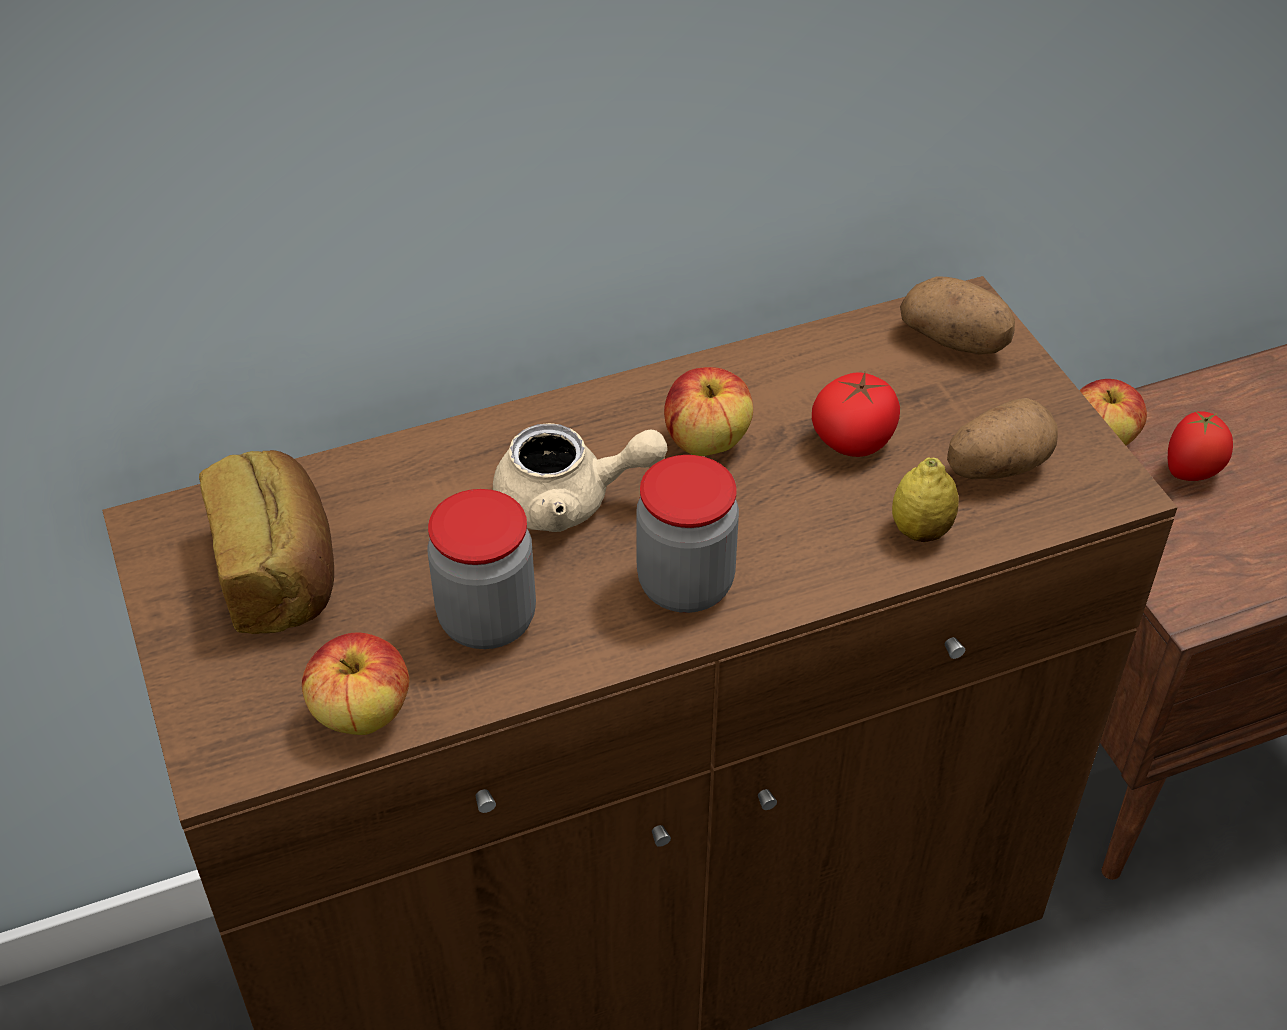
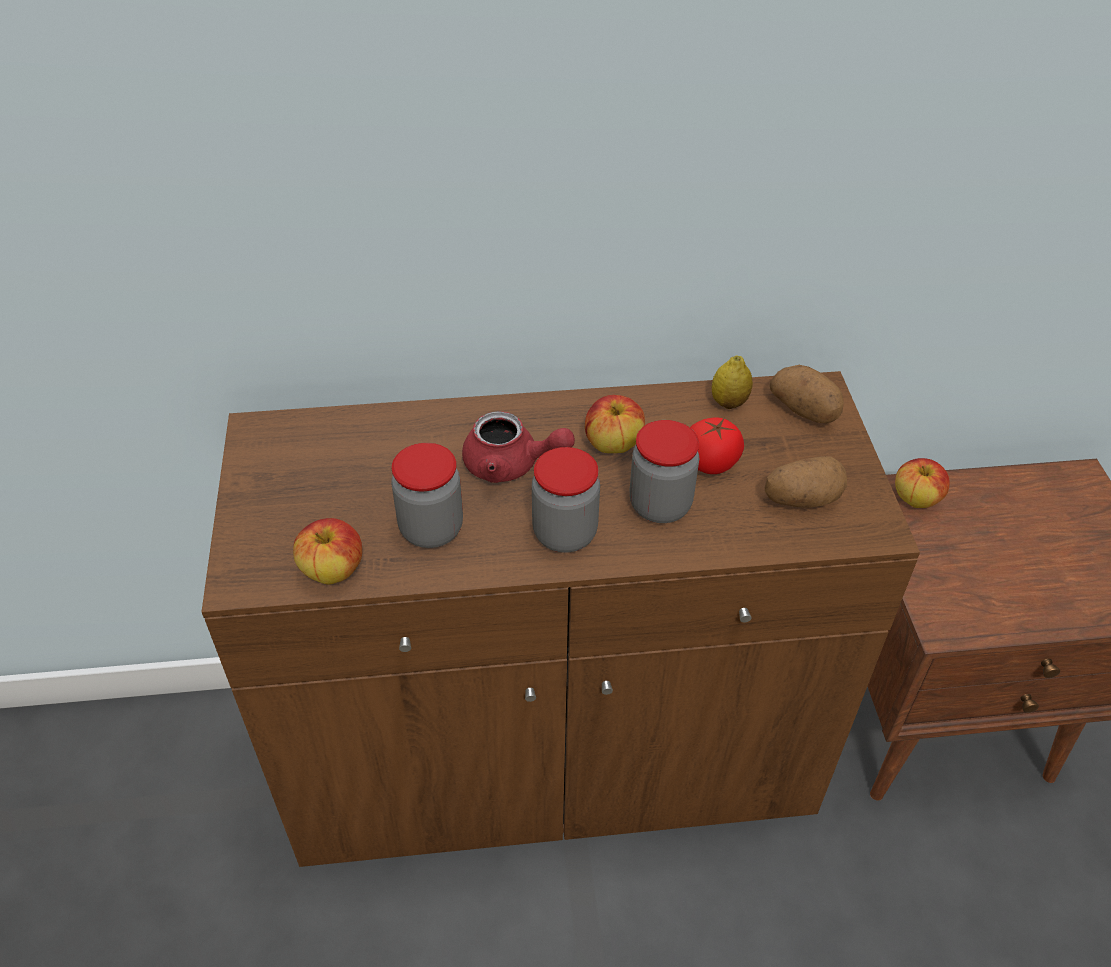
camera: 15 degrees right, 0 degrees up
bread [199,450,334,634] -> none
beige teapot [493,423,668,532] -> red teapot [462,411,575,483]
lemon [892,458,959,542] -> lemon moved to [712,355,753,409]
tomato [1168,411,1233,481] -> none
none -> jar [630,420,699,523]

